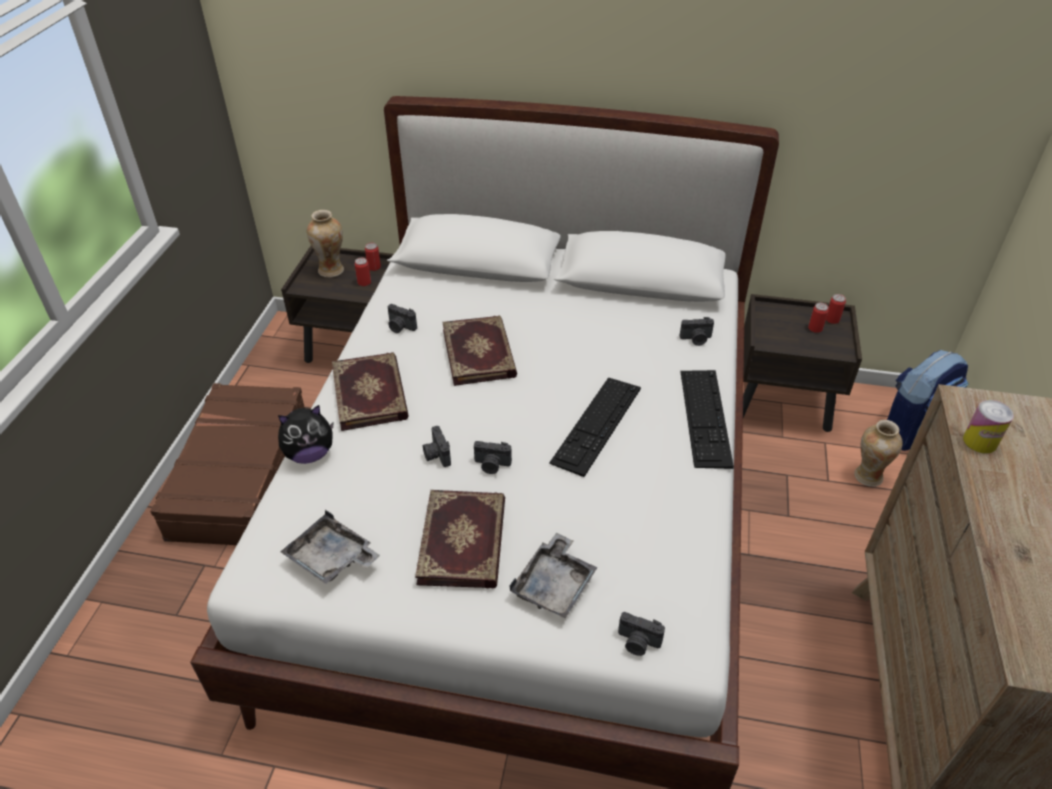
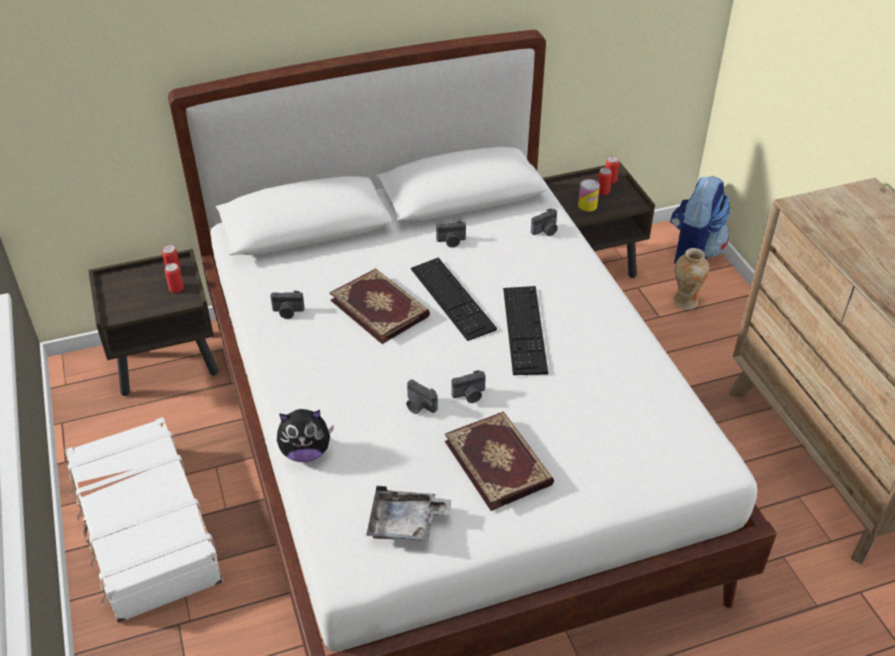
camera: 30 degrees left, 0 degrees up
brown suitcase [150,383,305,545] -> white suitcase [65,417,223,623]
plush toy [278,405,334,464] -> plush toy turned 45 degrees clockwise [277,409,334,462]
vase [307,210,344,277] -> none
book [332,352,409,431] -> none
grey tray [509,532,598,618] -> none
camera [618,612,665,656] -> camera moved to [436,221,466,247]
keyboard [680,370,734,469] -> keyboard moved to [411,257,497,341]
can [963,400,1014,453] -> can moved to [578,179,600,212]

